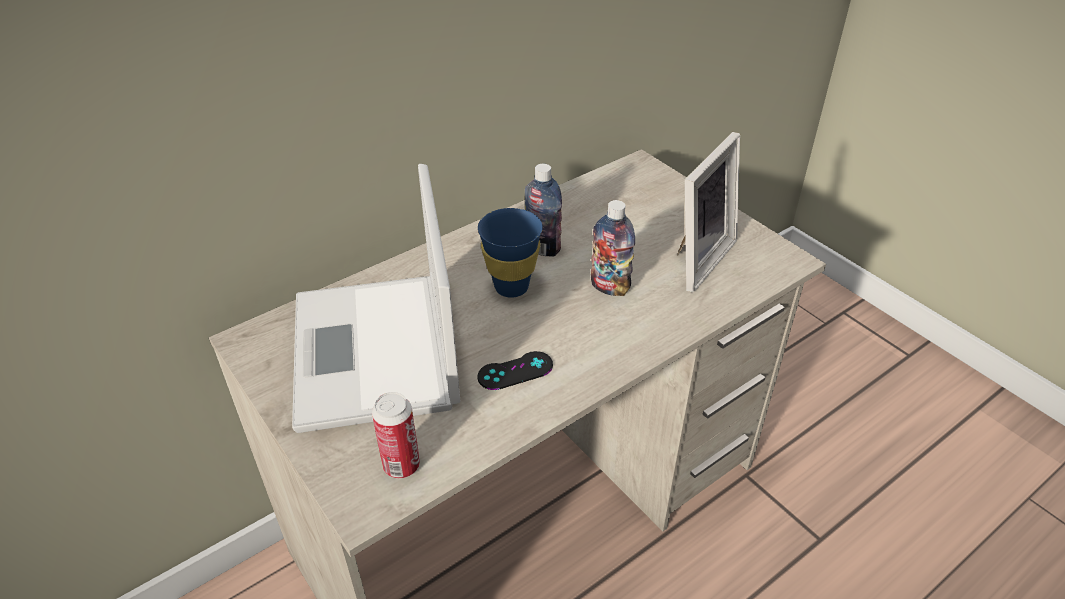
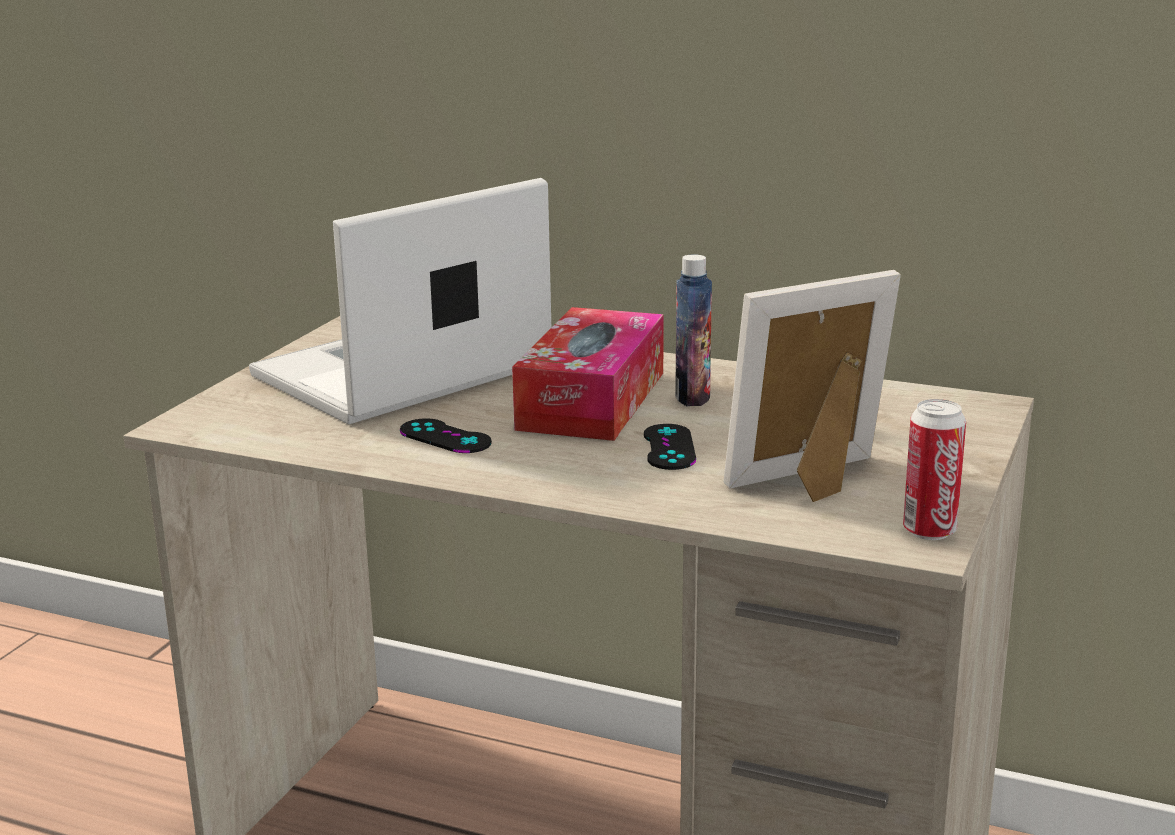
camera: 60 degrees right, 20 degrees down
can [372,392,420,478] -> can moved to [903,399,966,540]
blue cup [478,208,543,298] -> tissue box [512,307,664,441]
bottle [591,200,635,296] -> black game controller [644,424,696,470]
picture frame [677,132,740,292] -> picture frame turned 150 degrees clockwise [723,270,901,502]

